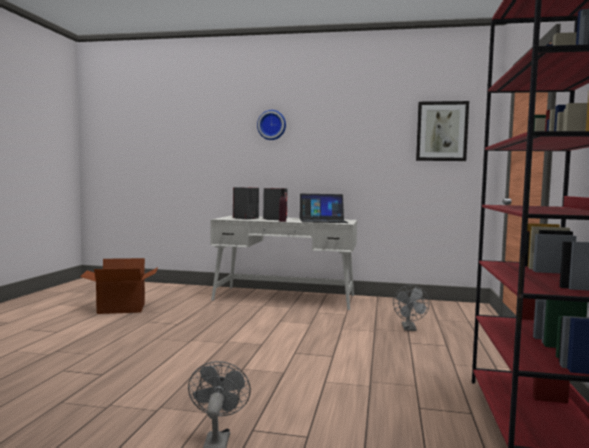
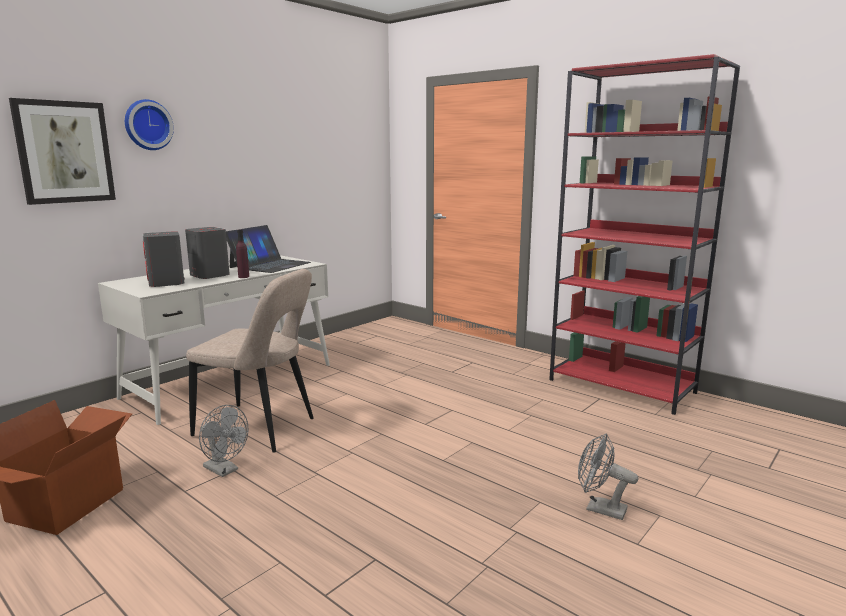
camera: 60 degrees left, 10 degrees up
grey fan [393,285,429,331] -> grey fan moved to [199,405,248,477]
picture [416,101,469,161] -> picture moved to [9,98,116,205]
none -> beige chair [186,269,314,453]

